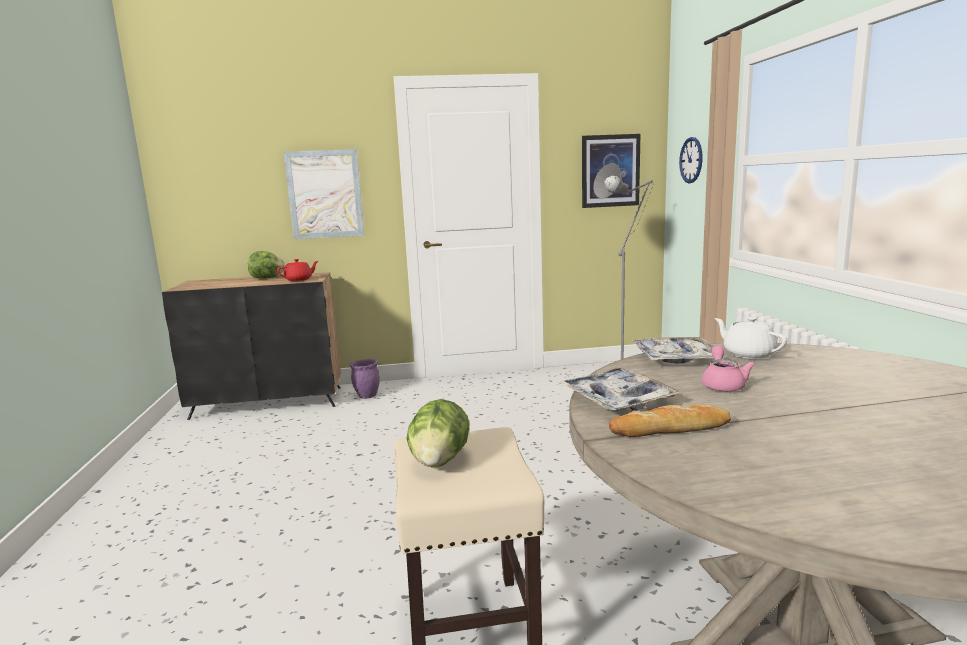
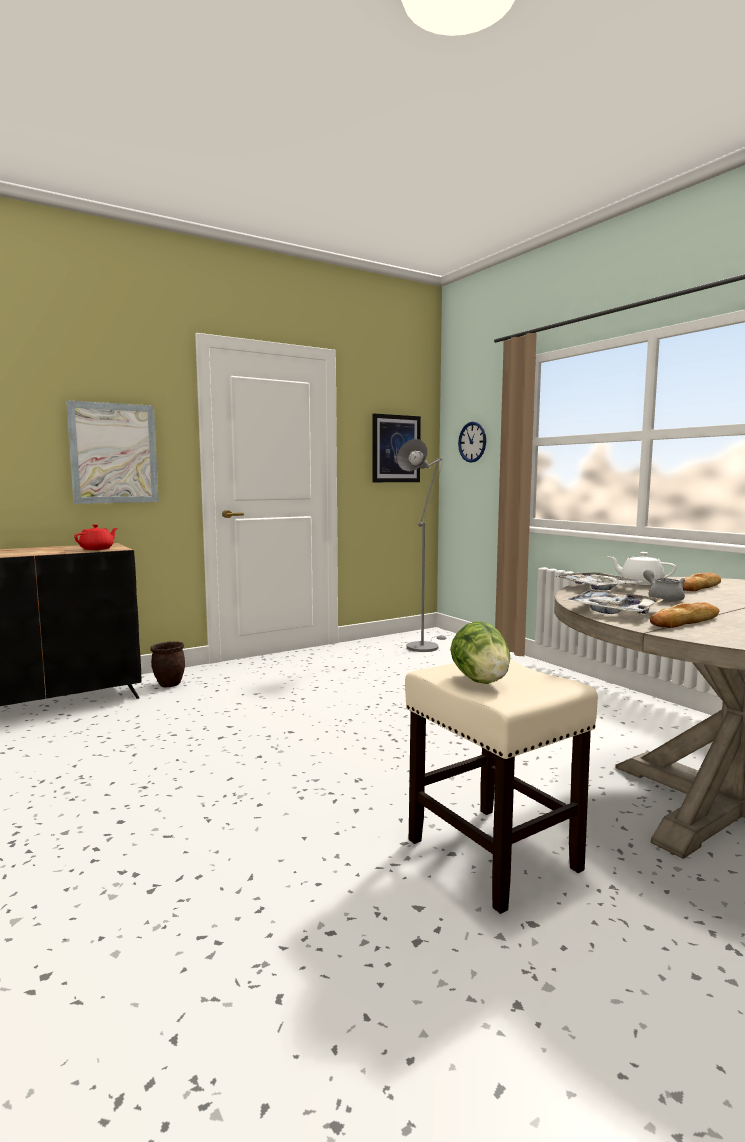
camera: 25 degrees left, 5 degrees down
lettuce [248,251,285,279] -> none
purple planter [350,359,380,399] -> brown planter [150,641,185,687]
pink teapot [702,345,755,391] -> grey teapot [643,570,685,602]
none -> bread [683,572,721,591]

